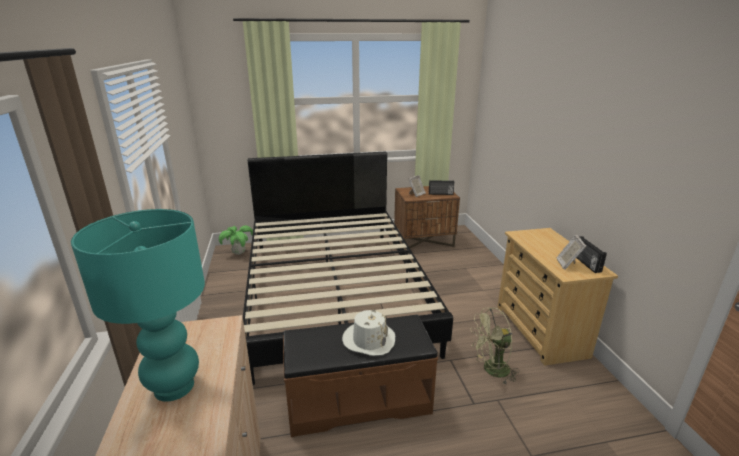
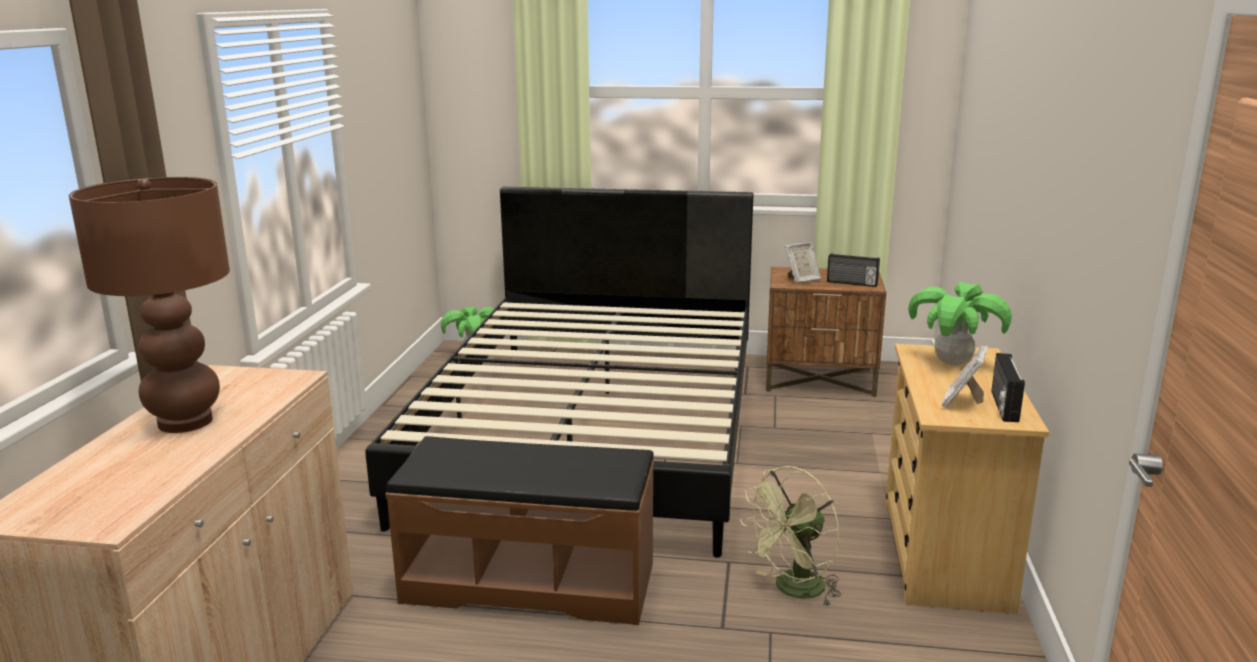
camera: 20 degrees right, 5 degrees down
turquoise table lamp [71,209,205,402] -> brown table lamp [69,177,230,433]
white hat [342,310,395,356] -> none
green fan [470,308,519,385] -> green fan turned 45 degrees counterclockwise [740,466,841,607]
none -> potted plant [908,282,1011,366]

